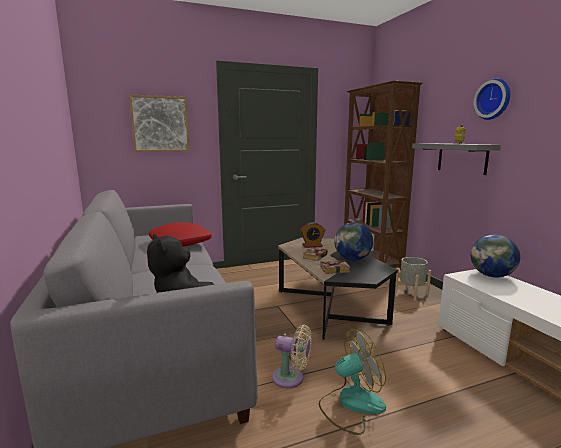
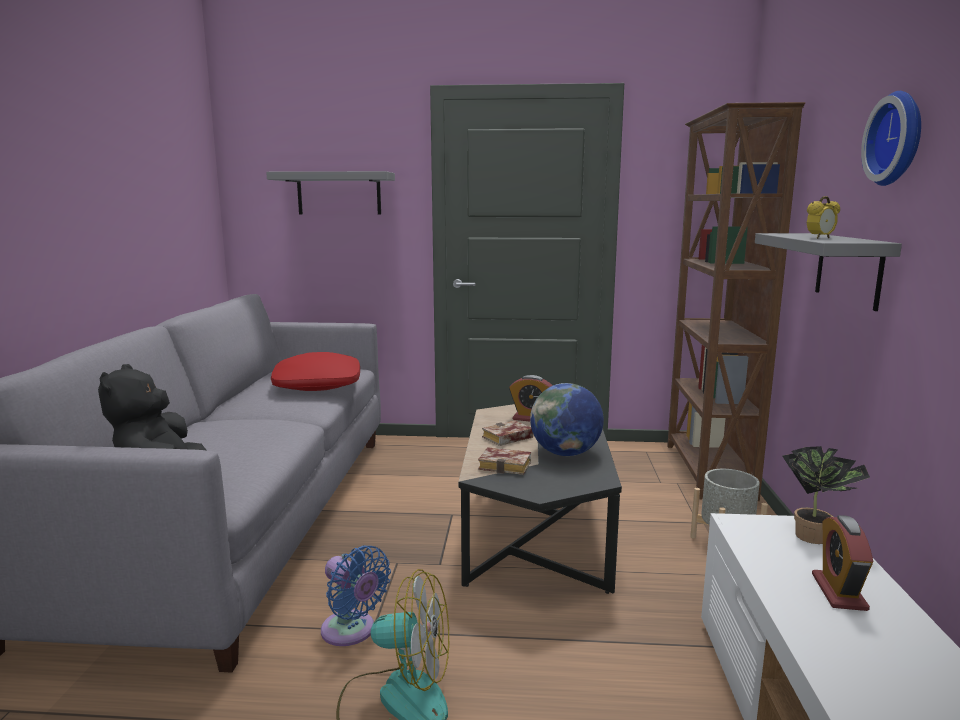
camera: 25 degrees right, 0 degrees up
picture [129,95,190,152] -> grey shelf [266,171,395,215]
beige fan [272,325,311,388] -> blue fan [321,545,391,646]
globe [471,235,520,277] -> potted plant [782,446,870,544]
none -> alarm clock [812,515,873,611]

